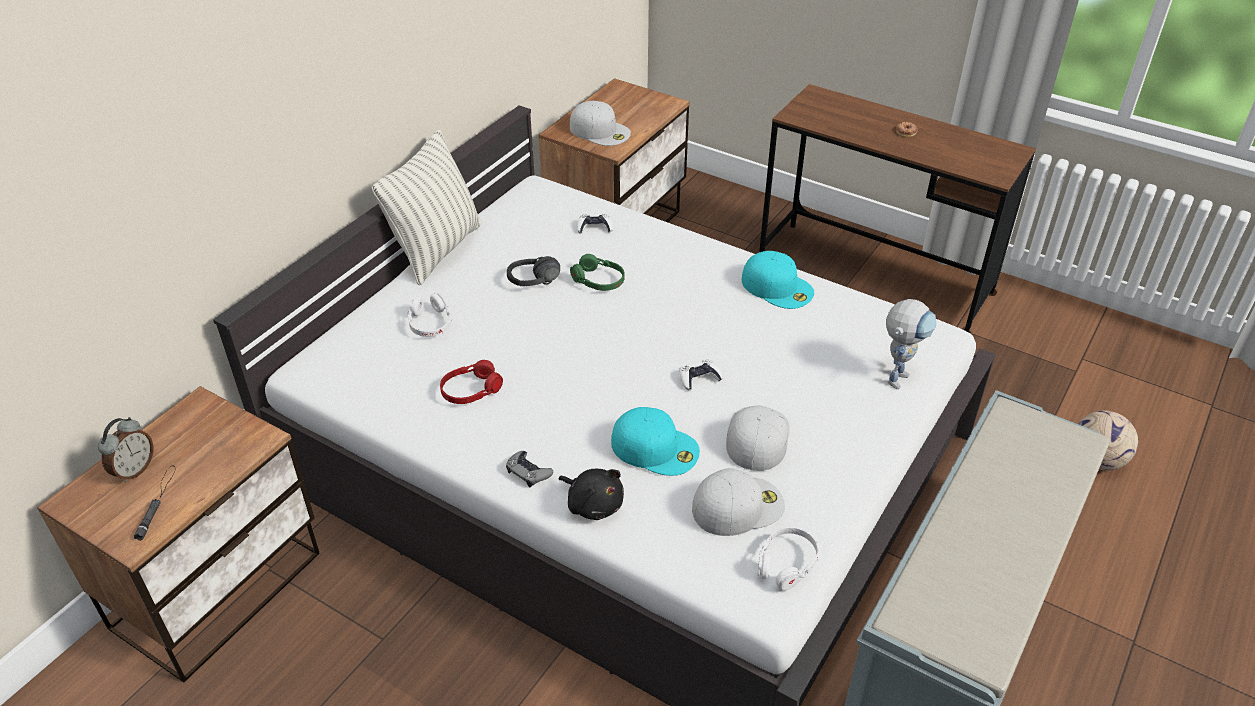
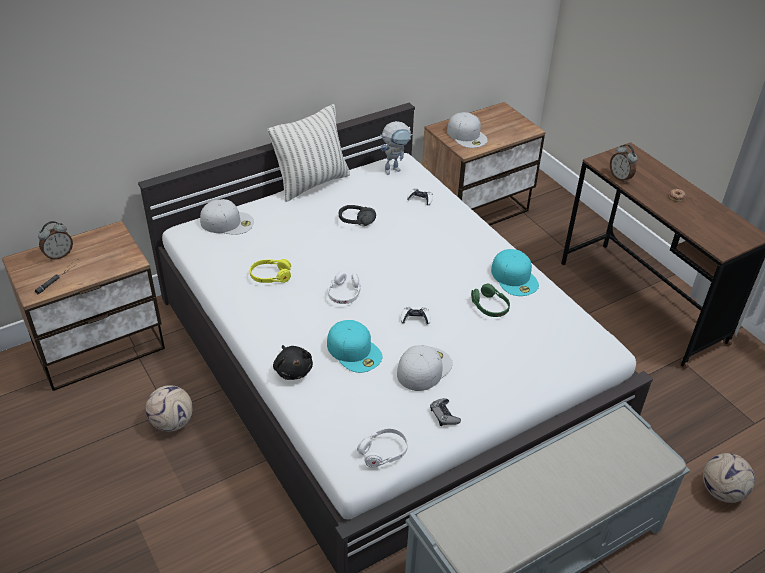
camera: 25 degrees right, 0 degrees up
white headphones [407,293,452,337] -> white headphones moved to [328,271,361,304]
red headphones [440,360,503,404] -> yellow headphones [250,259,291,283]
grey game controller [506,451,553,487] -> grey game controller moved to [430,398,461,426]
green headphones [570,254,625,291] -> green headphones moved to [471,284,510,317]
white cap [692,468,785,536] -> white cap moved to [200,199,254,235]
toy robot [886,299,936,389] -> toy robot moved to [380,121,413,175]
none -> football [146,385,193,432]
none -> alarm clock [610,144,638,183]

